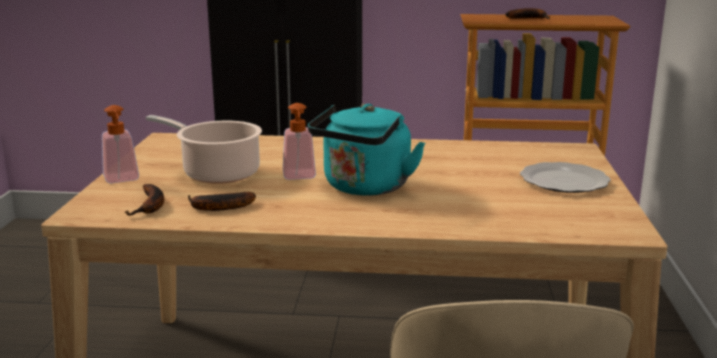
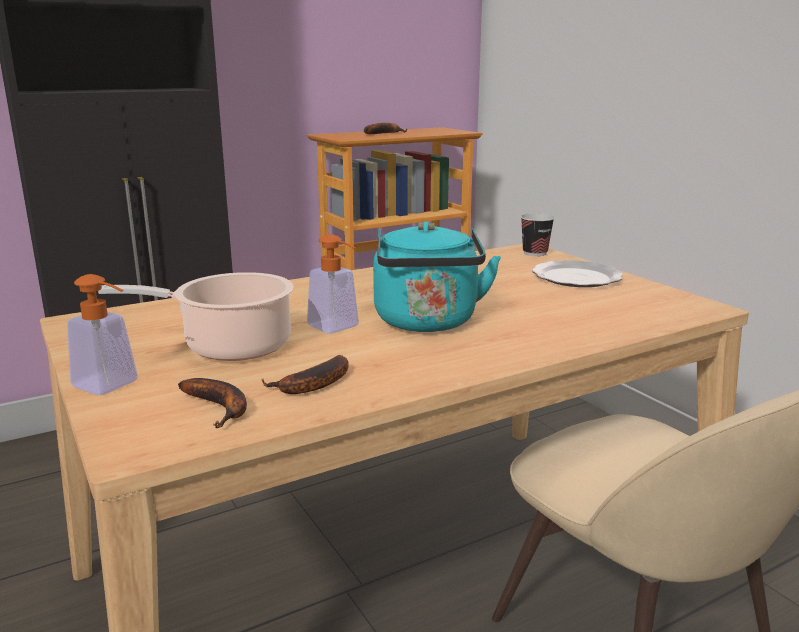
camera: 35 degrees left, 0 degrees up
none -> cup [521,213,555,256]

